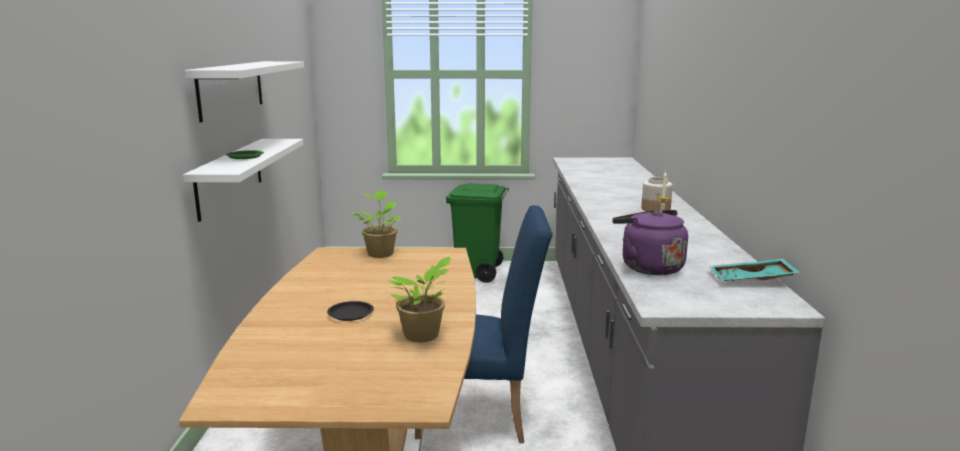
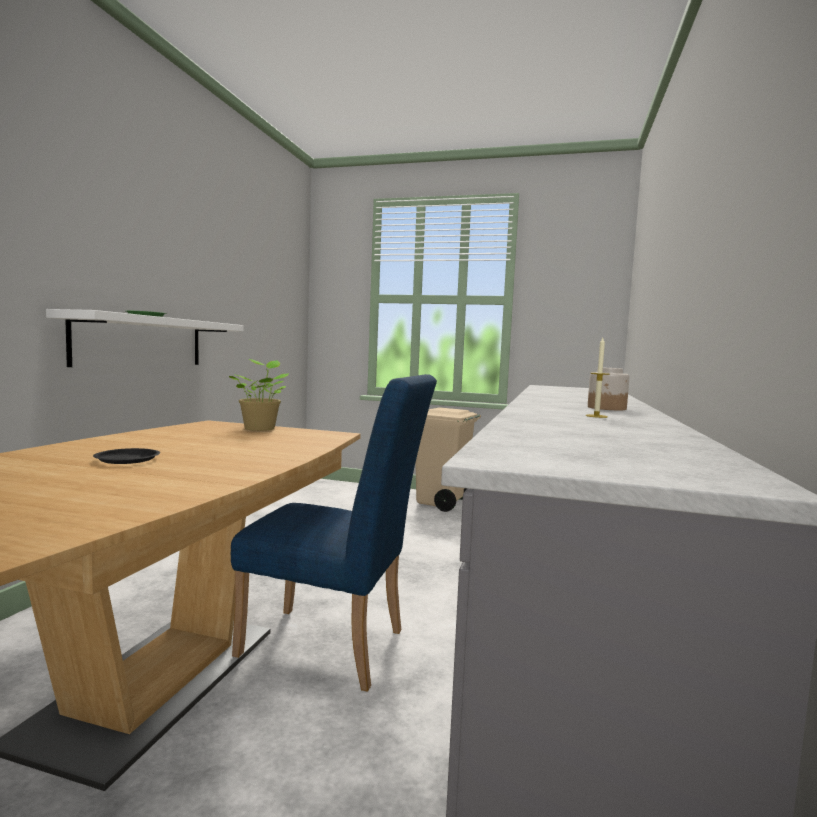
camera: 15 degrees right, 10 degrees down
white shelf [185,61,304,122] -> none
potted plant [387,257,451,343] -> none
green trash can [446,183,509,283] -> beige trash can [415,407,481,512]
purple kettle [612,210,688,275] -> none
turquoise tray [709,258,800,281] -> none

